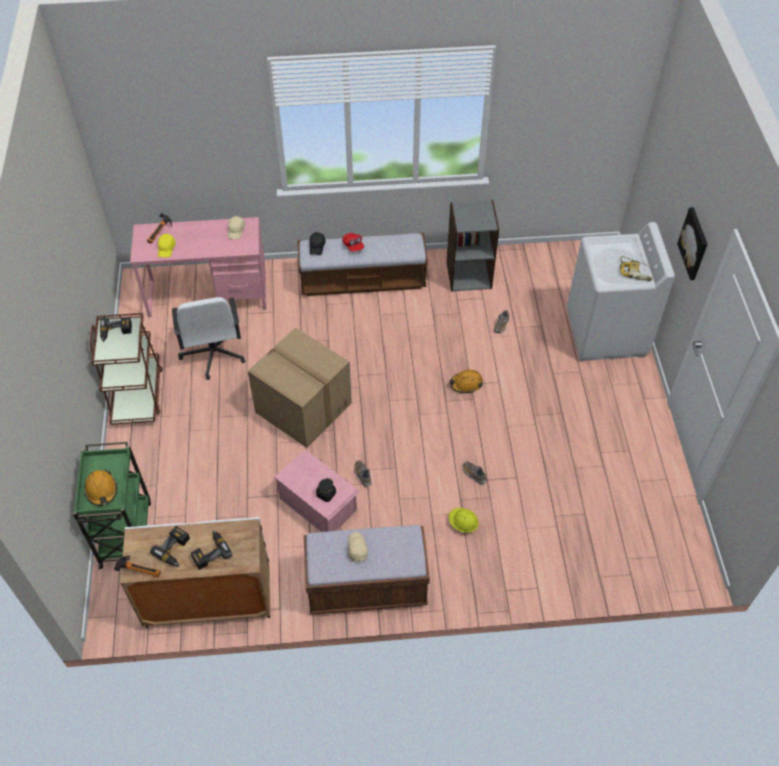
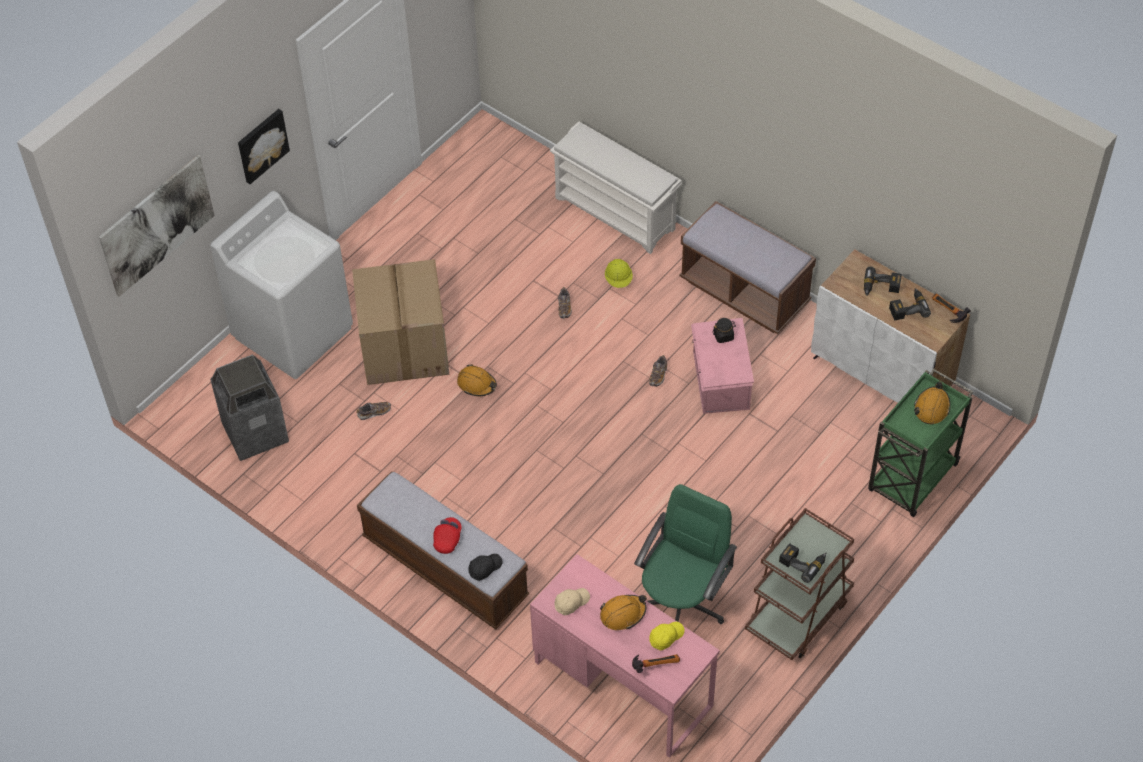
camera: 135 degrees left, 0 degrees up
white office chair [172,297,245,380] -> green office chair [634,484,737,624]
cardboard box [248,327,352,448] -> cardboard box moved to [352,259,449,385]
beige cap [348,532,368,562] -> none
grey bookcase [446,200,499,291] -> none
power drill [620,256,653,281] -> none
none -> picture [99,155,215,297]
none -> trash can [210,354,289,461]
none -> white shoe rack [550,121,682,254]
none -> orange hard hat [600,595,647,630]

